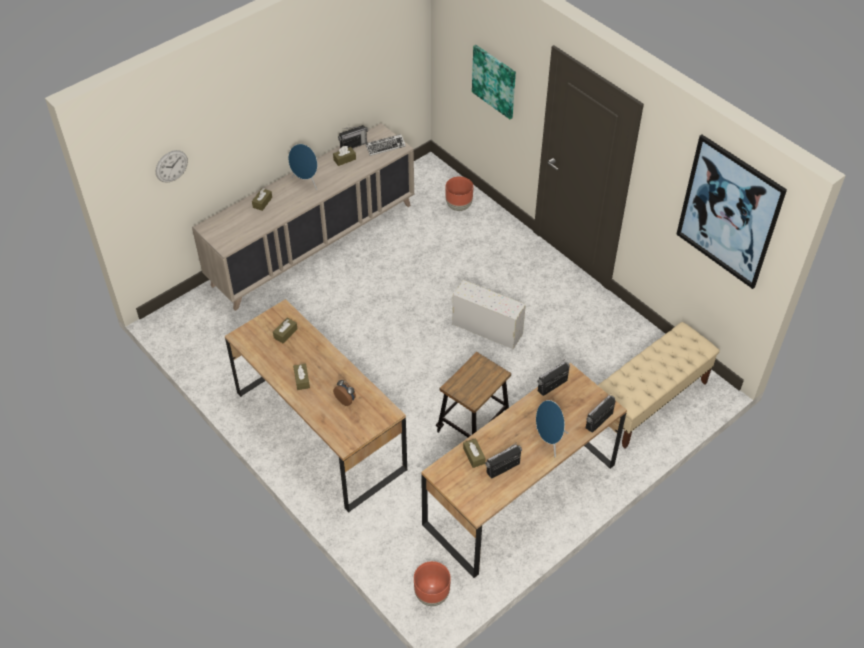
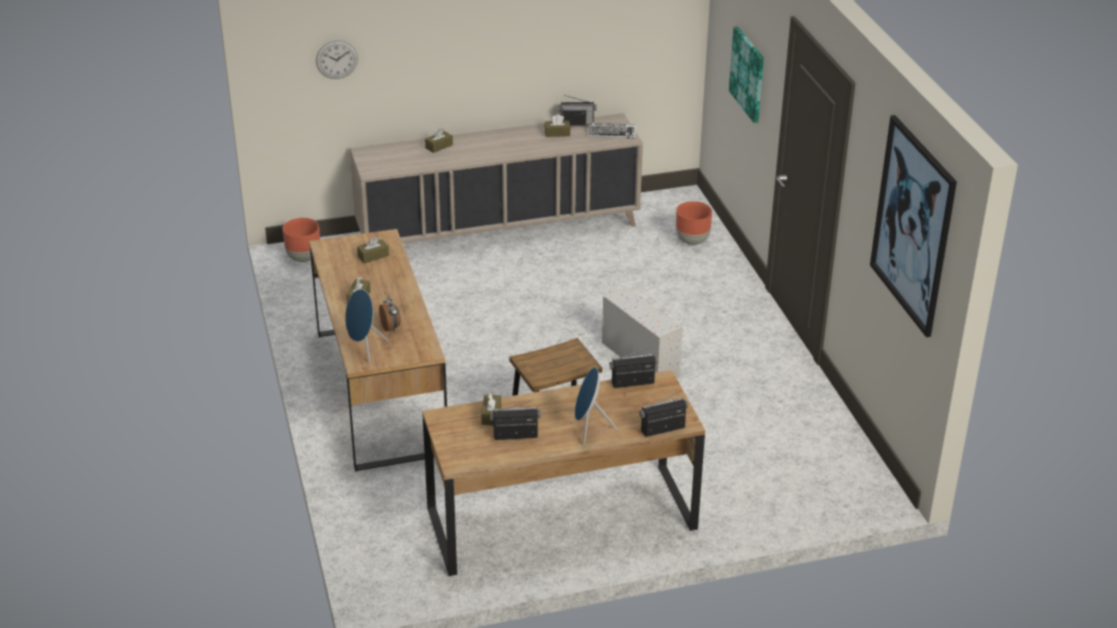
camera: 25 degrees right, 15 degrees down
blue speaker [288,144,318,190] -> blue speaker moved to [345,289,388,362]
brown planter [414,561,451,606] -> brown planter moved to [283,218,320,262]
beige bench [598,322,720,448] -> none

